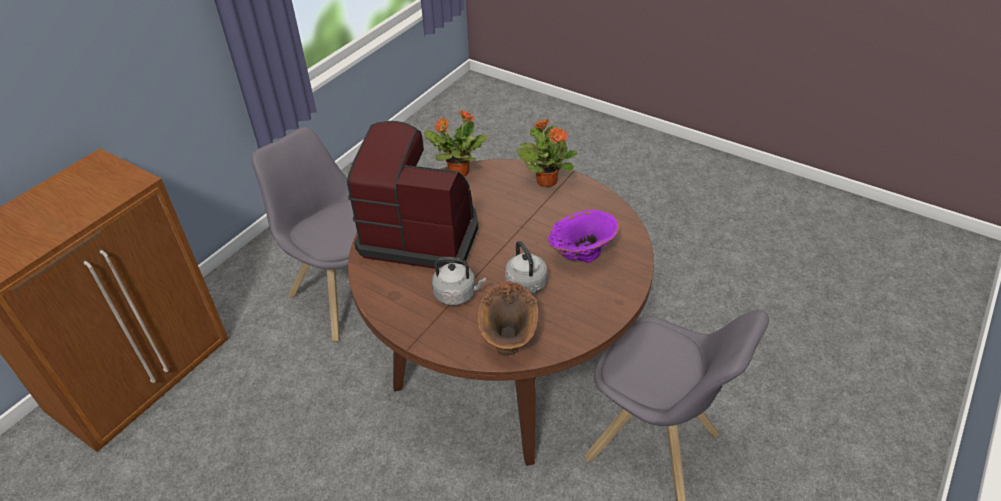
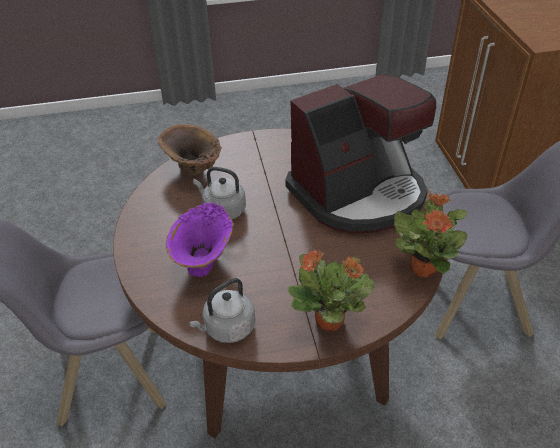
camera: 135 degrees right, 0 degrees up
grey kettle [432,257,486,306] -> grey kettle moved to [189,278,255,343]

